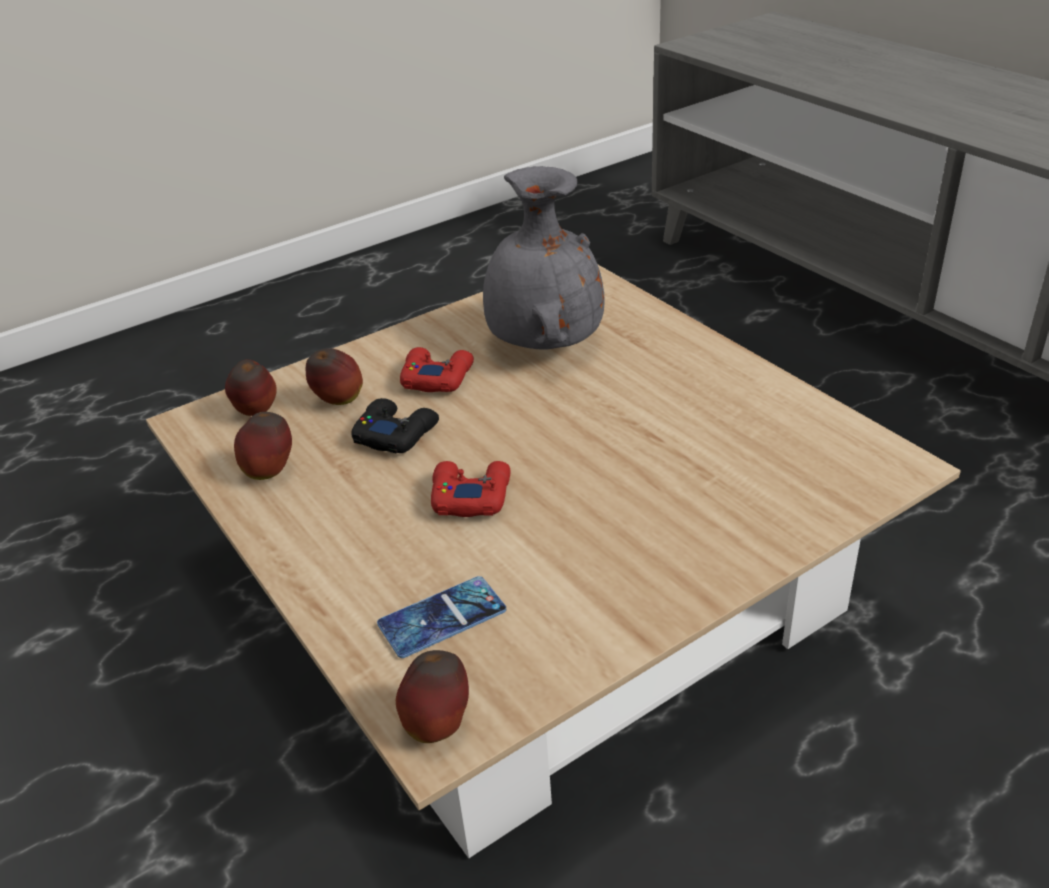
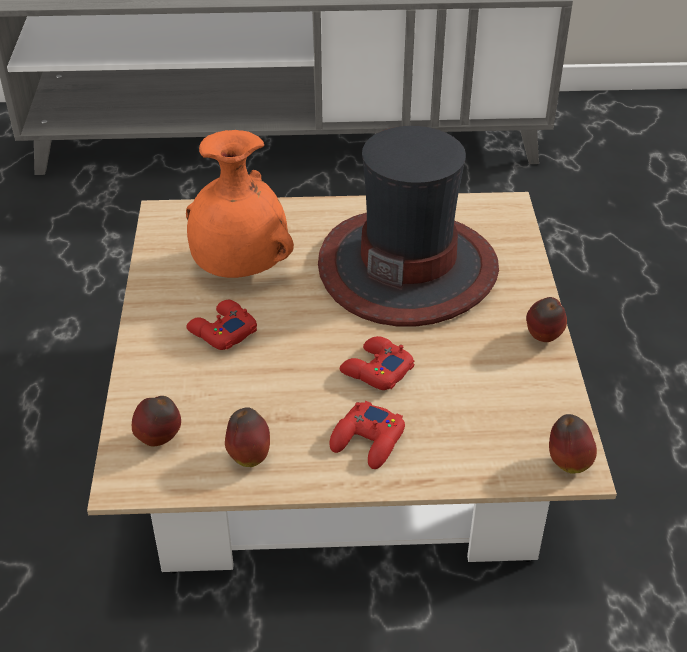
camera: 60 degrees left, 5 degrees up
apple [306,348,363,405] -> apple moved to [526,297,567,342]
black game controller [351,398,439,454] -> none
phone [377,576,506,658] -> none
grey vase [483,166,605,349] -> orange vase [186,130,294,278]
none -> hat [318,126,499,326]
none -> red game controller [329,401,405,469]

